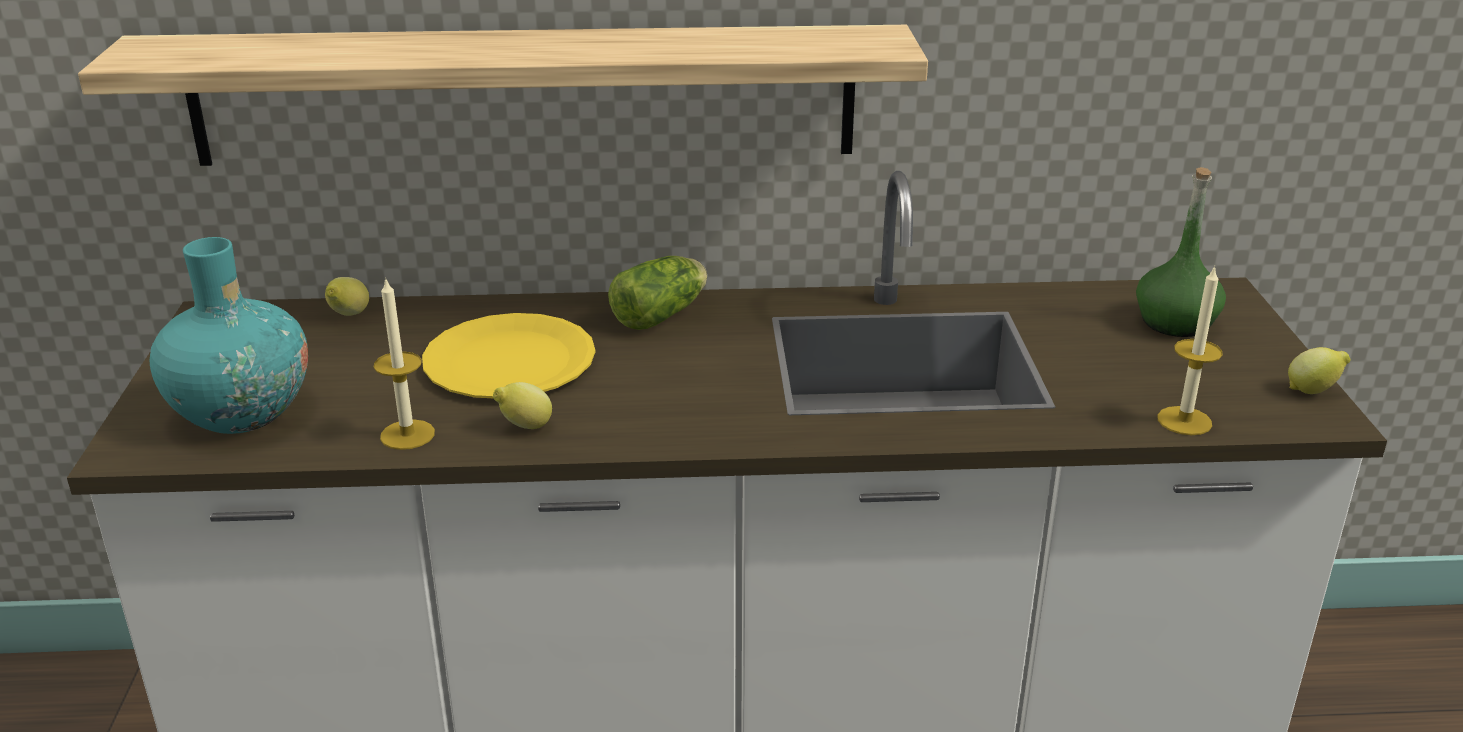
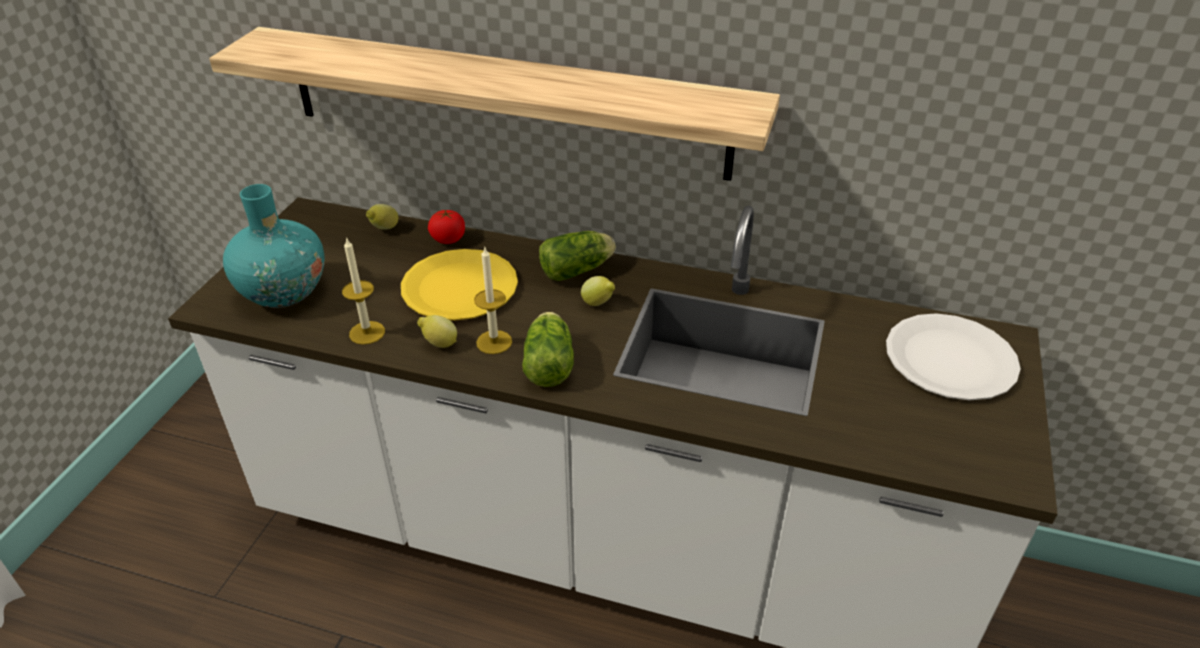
camera: 20 degrees right, 10 degrees up
green bottle [1136,167,1226,337] -> white plate [886,313,1021,400]
candle [1157,266,1223,435] -> candle moved to [474,248,512,354]
lemon [1288,347,1350,394] -> lemon moved to [581,276,615,306]
none -> tomato [428,210,465,244]
none -> lettuce [522,312,574,387]

